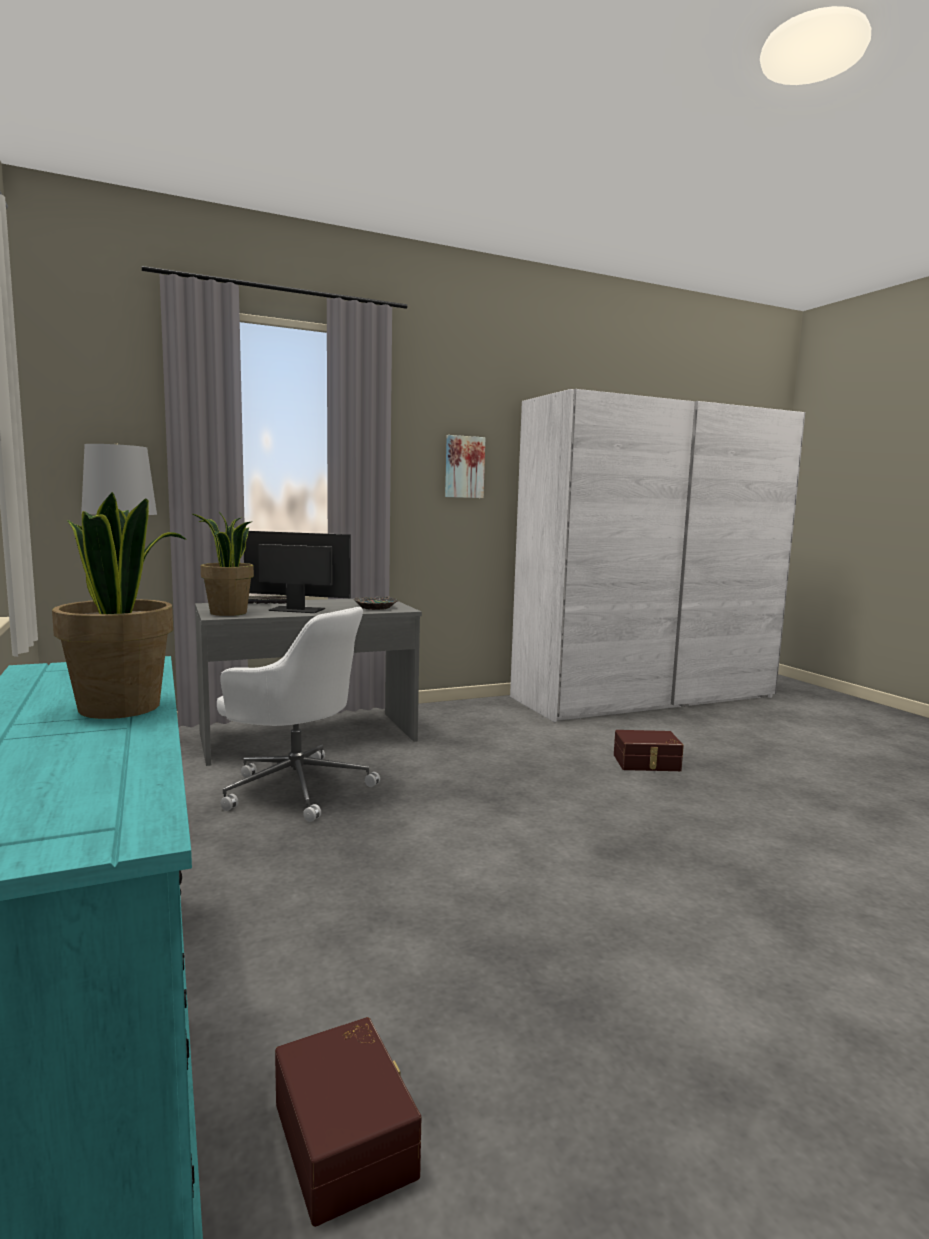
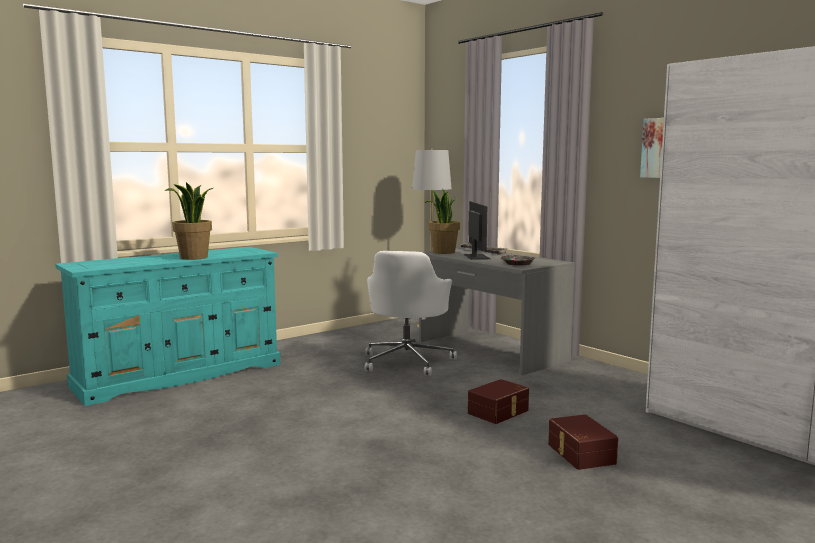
camera: 75 degrees right, 0 degrees up
brown storage box [275,1017,421,1227] -> brown storage box moved to [468,379,529,424]

